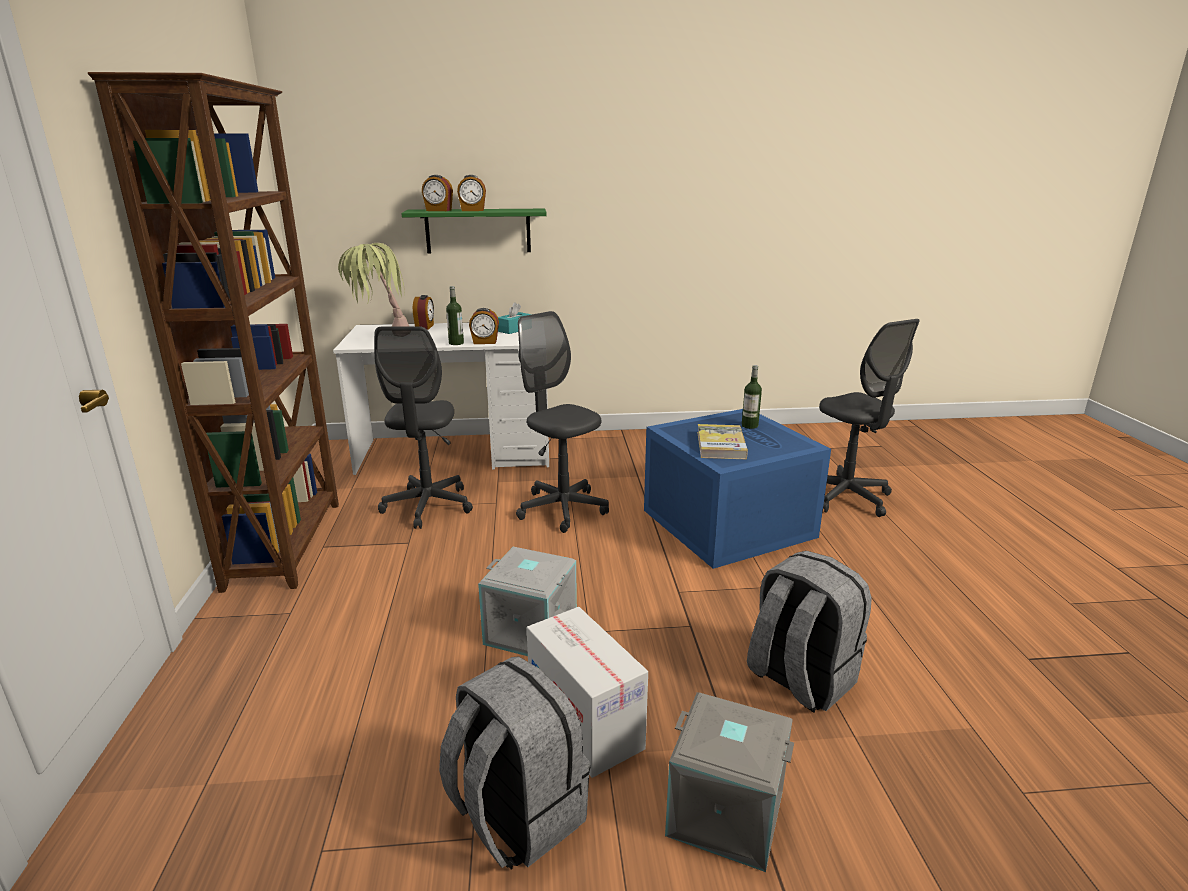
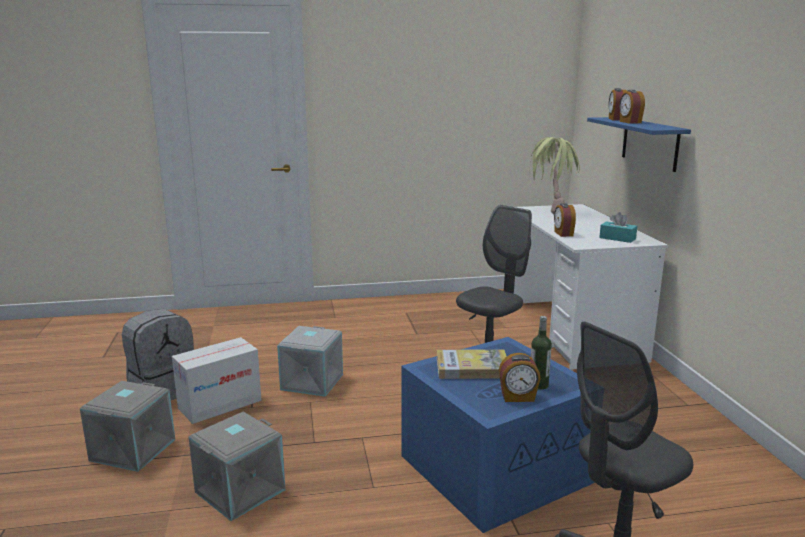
camera: 85 degrees right, 5 degrees down
brown bookcase [88,72,339,593] -> none
grey office chair [374,326,473,529] -> none
green shelf [401,209,547,254] -> blue shelf [587,117,691,172]
alarm clock [413,295,434,330] -> alarm clock moved to [499,353,541,402]
bottle [446,286,464,345] -> none
grey backpack [747,551,872,712] -> grey storage box [189,411,285,521]

